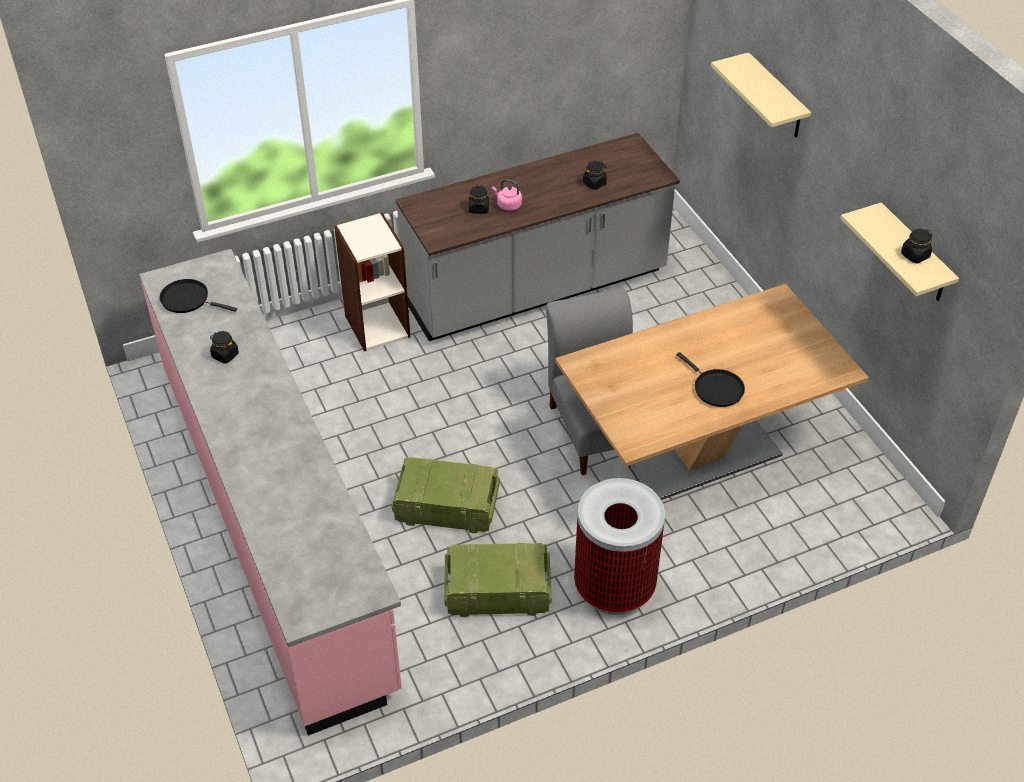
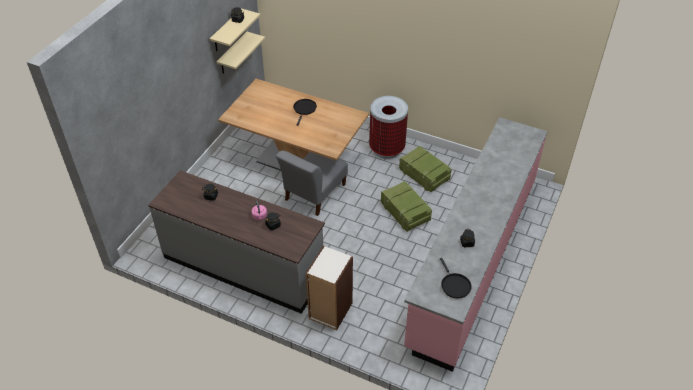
camera: 130 degrees left, 0 degrees up
beige shelf [711,52,811,137] -> beige shelf moved to [217,32,265,73]

